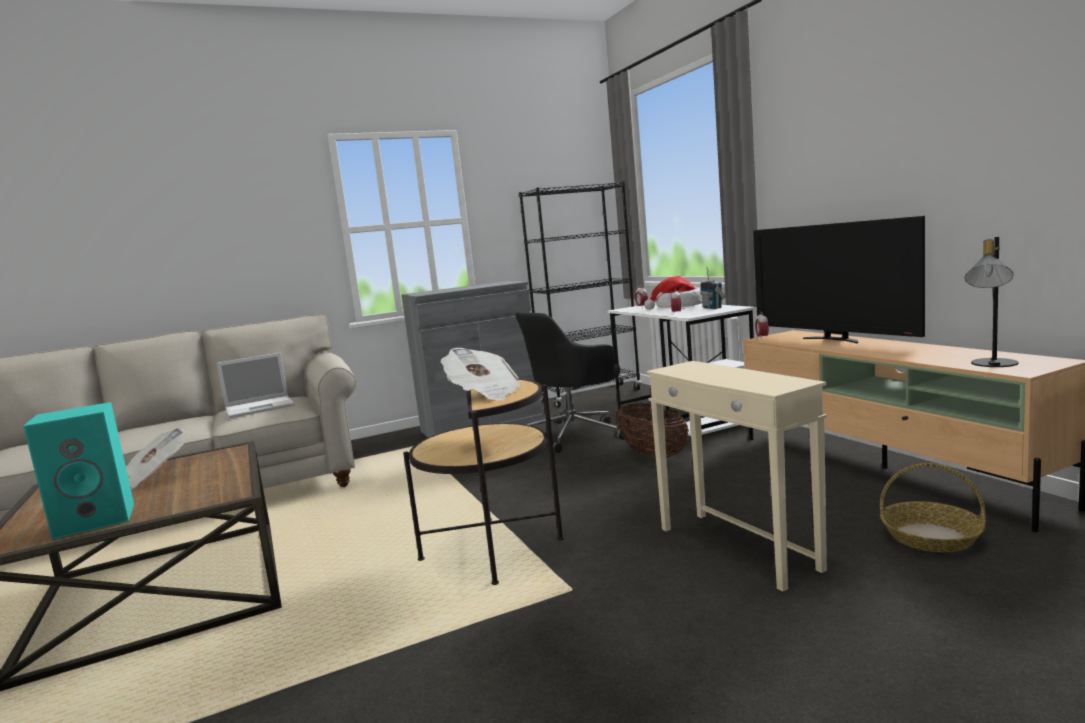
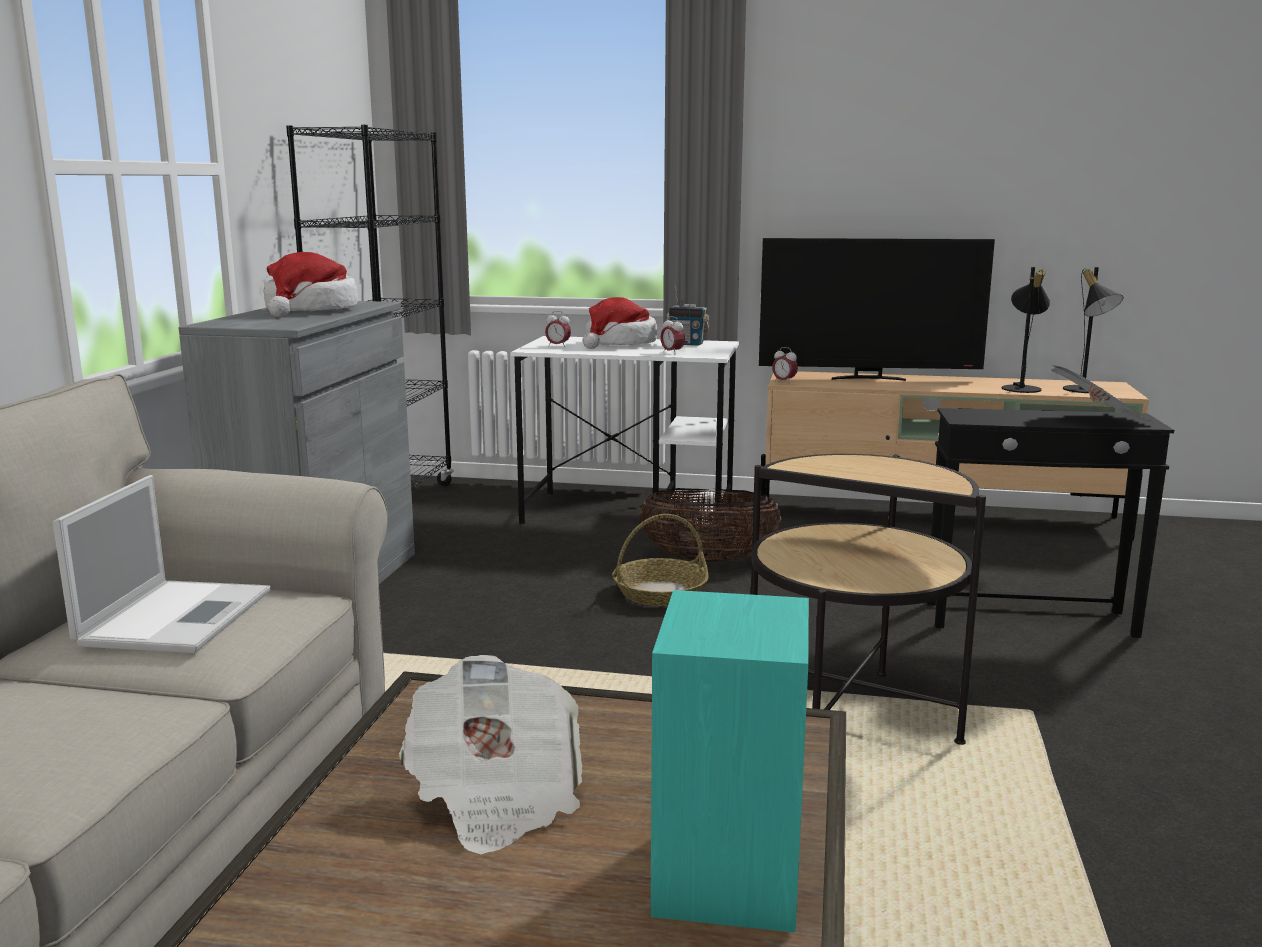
camera: 55 degrees left, 5 degrees up
newspaper [441,348,523,400] -> newspaper moved to [1051,365,1155,423]
black office chair [516,312,624,453] -> none
beige side table [646,361,827,592] -> black side table [927,408,1174,638]
basket [880,463,986,553] -> basket moved to [612,514,709,606]
none -> hat [264,252,358,317]
none -> black table lamp [1002,267,1050,393]

